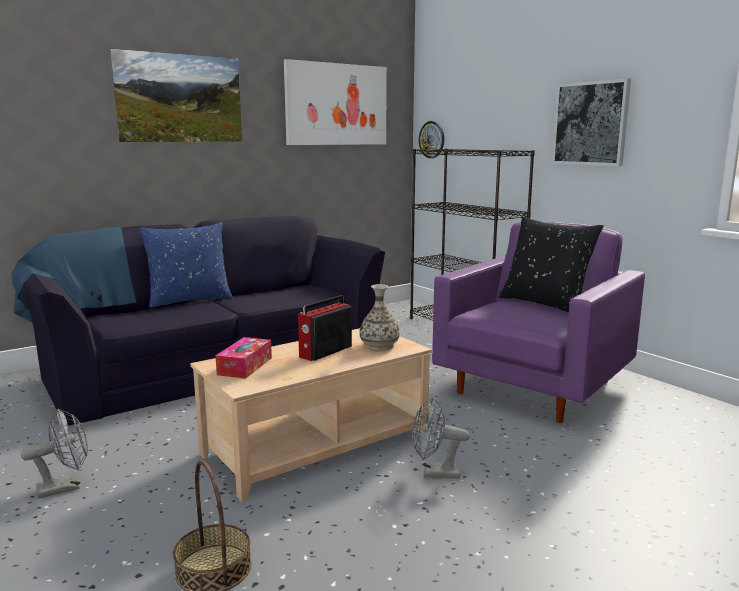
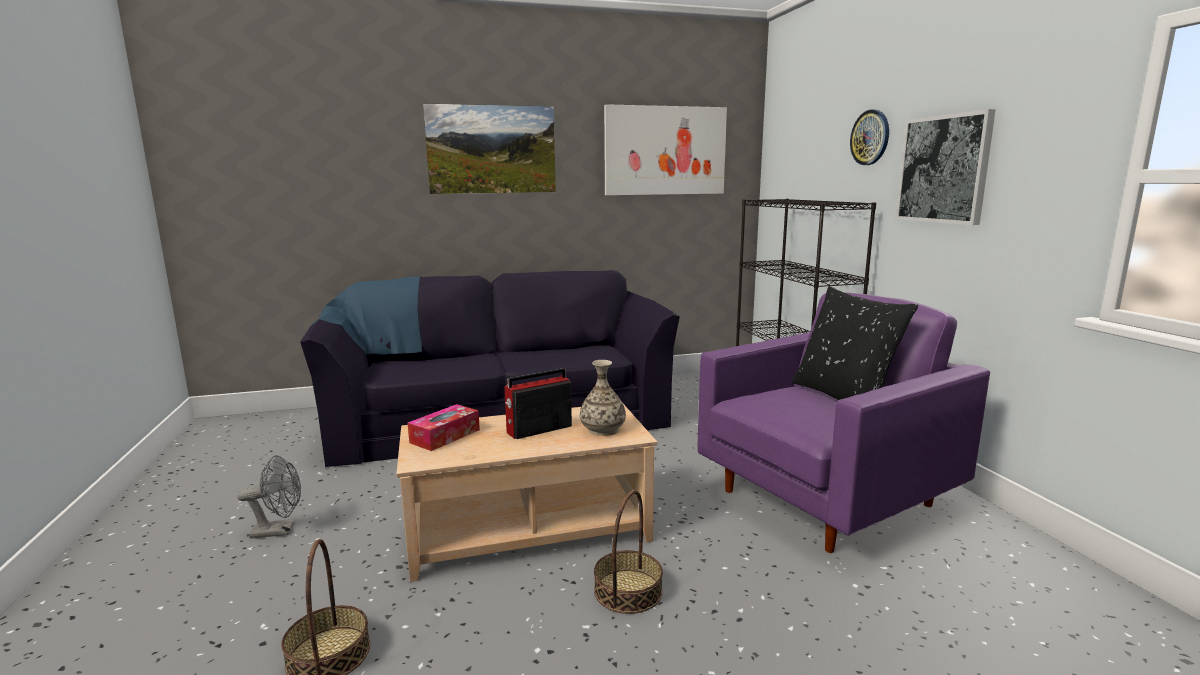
camera: 20 degrees right, 0 degrees up
blue pillow [140,223,233,308] -> none
grey fan [412,397,470,479] -> basket [594,490,663,614]
wall clock [419,121,444,158] -> wall clock moved to [850,110,889,165]

